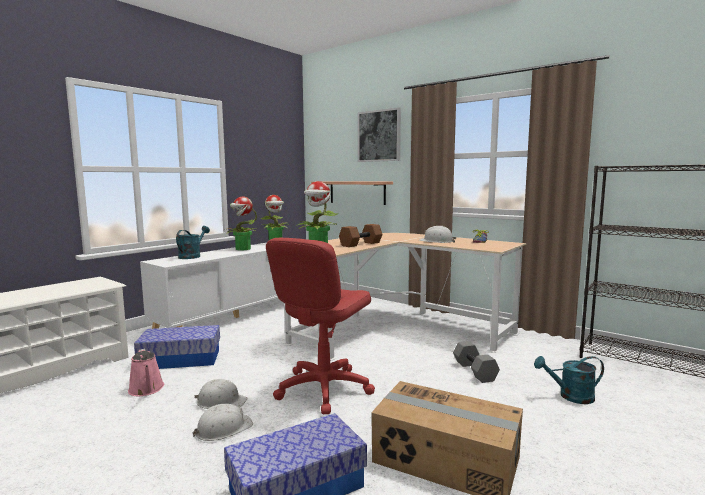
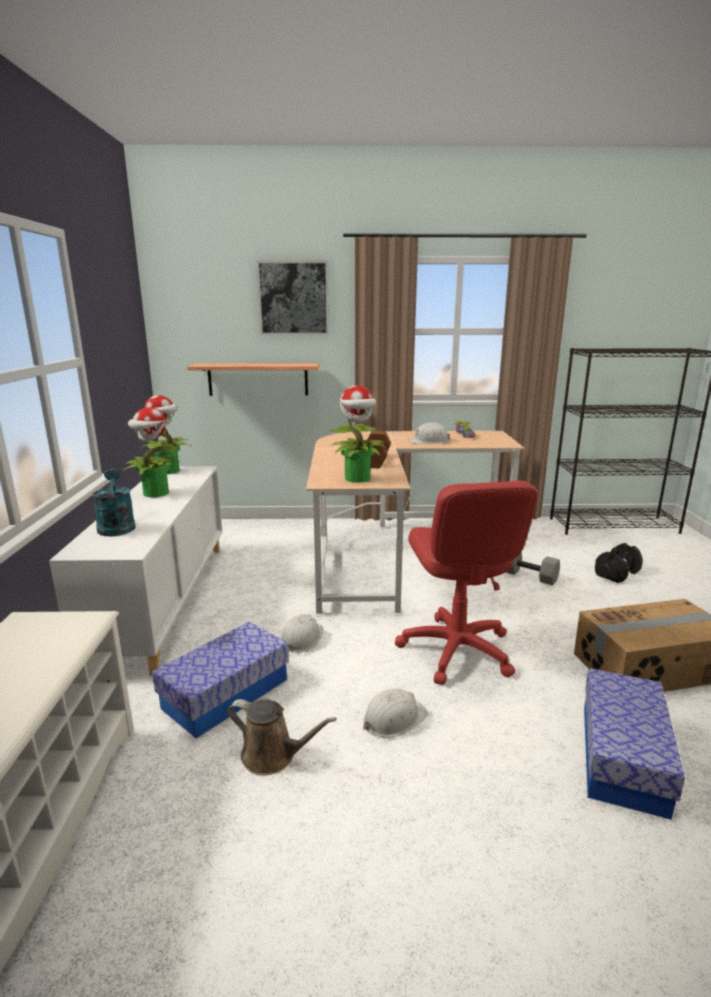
camera: 40 degrees left, 10 degrees up
pink watering can [128,349,164,396] -> brown watering can [228,699,337,776]
white hard hat [192,404,253,441] -> white hard hat moved to [281,614,323,653]
turquoise watering can [534,356,604,404] -> black dumbbell [595,543,643,583]

